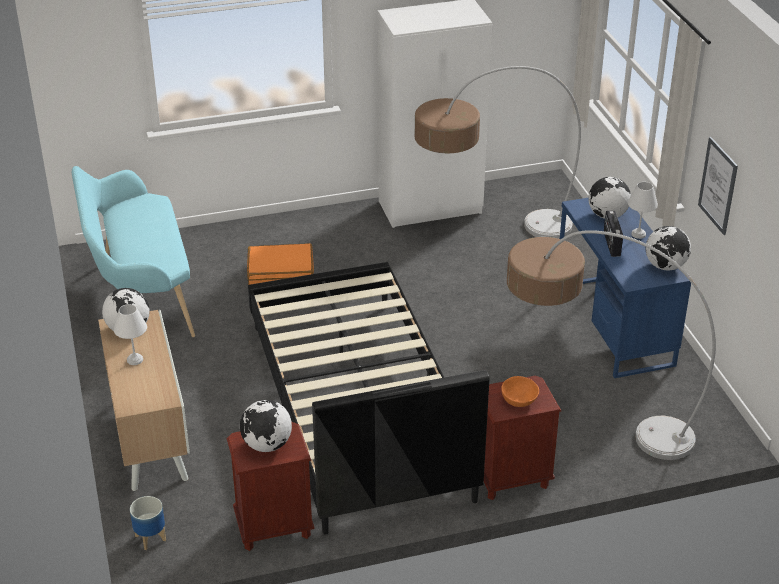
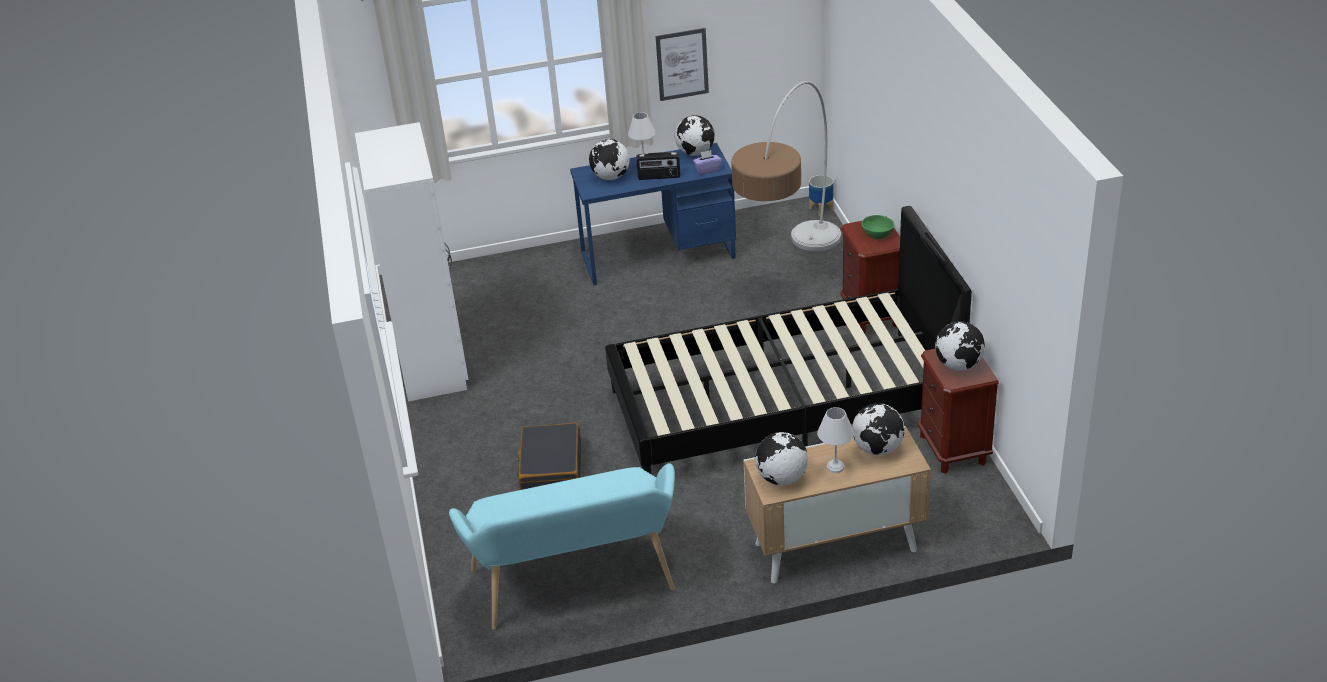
camera: 85 degrees left, 0 degrees up
planter [130,496,166,550] -> planter moved to [809,175,834,216]
orange suitcase [247,243,314,285] -> black suitcase [516,423,581,490]
floor lamp [415,66,581,239] -> none
orange bowl [501,376,539,407] -> green bowl [861,215,894,239]
none -> purple tissue box [693,150,722,175]
none -> globe [852,403,905,455]

